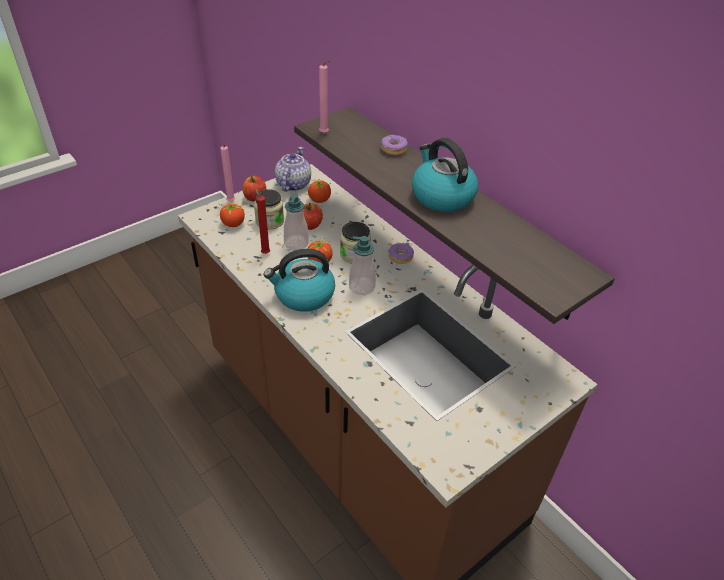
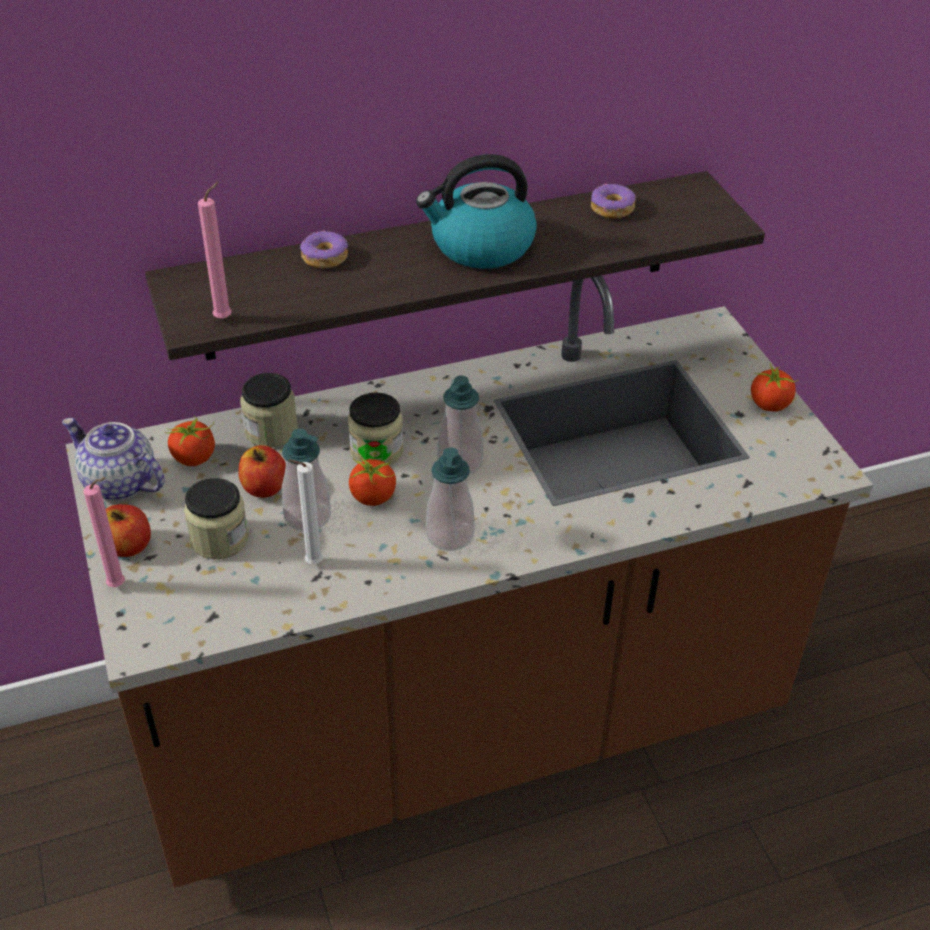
camera: 70 degrees left, 0 degrees up
tomato [218,201,245,227] -> tomato moved to [751,363,799,412]
red candle [255,188,270,254] -> white candle [288,459,323,564]
kettle [264,249,335,312] -> soap dispenser [426,447,475,551]
donut [388,243,414,264] -> donut moved to [591,184,636,219]
none -> jar [240,373,298,447]

